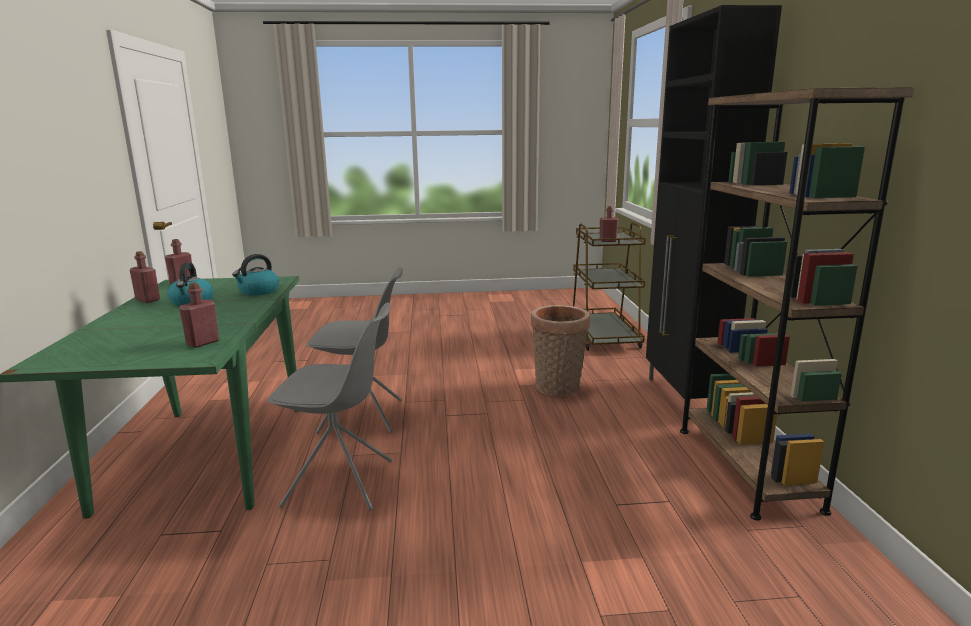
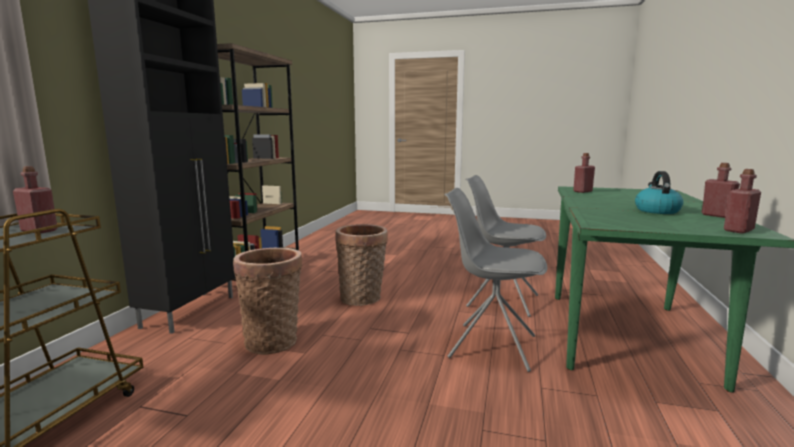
camera: 160 degrees left, 5 degrees down
kettle [232,254,279,296] -> none
none -> basket [335,224,388,306]

